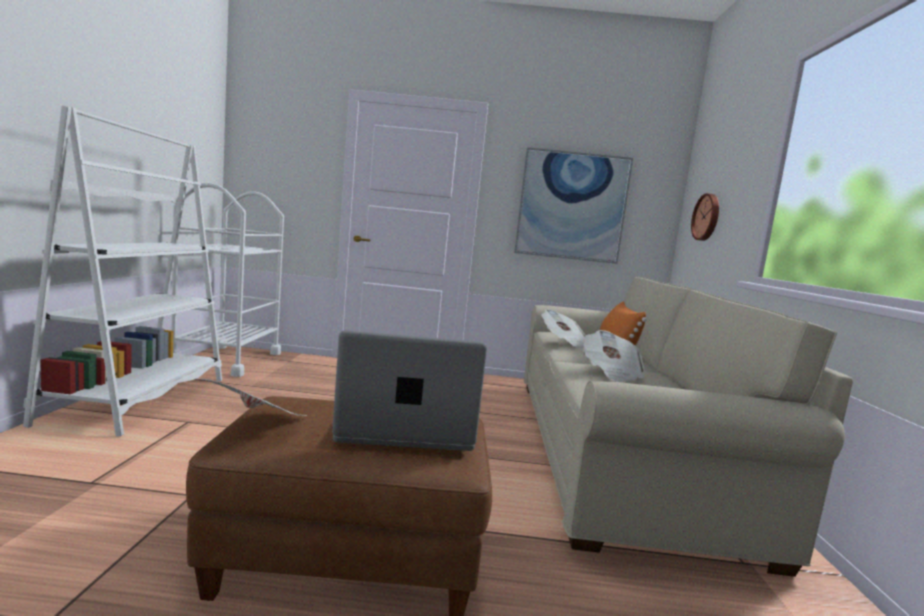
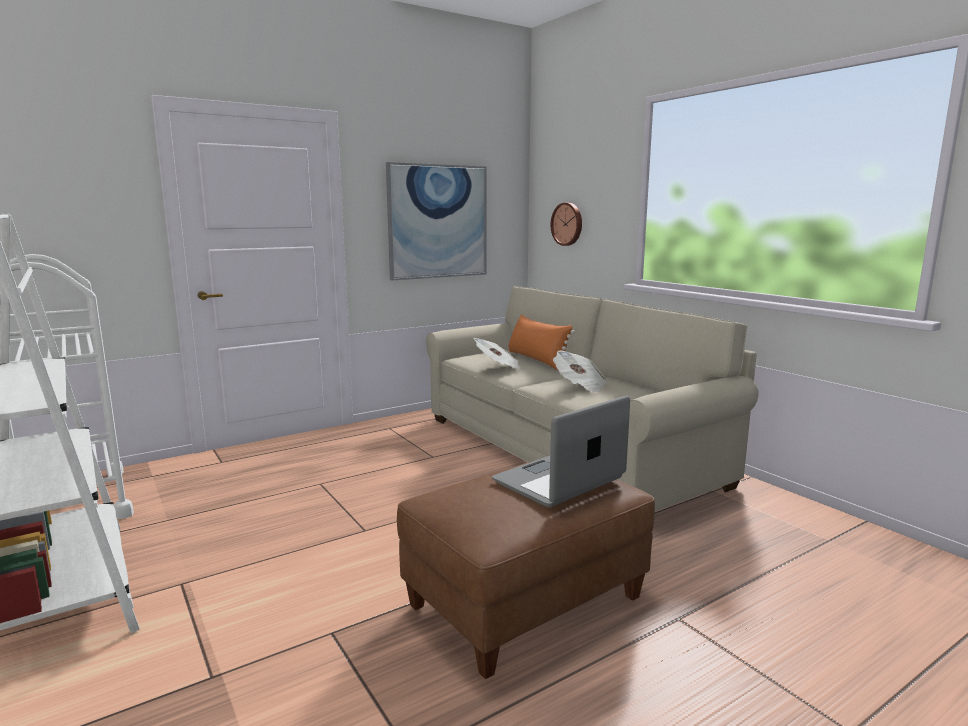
camera: 35 degrees left, 5 degrees up
newspaper [200,379,308,416] -> none

